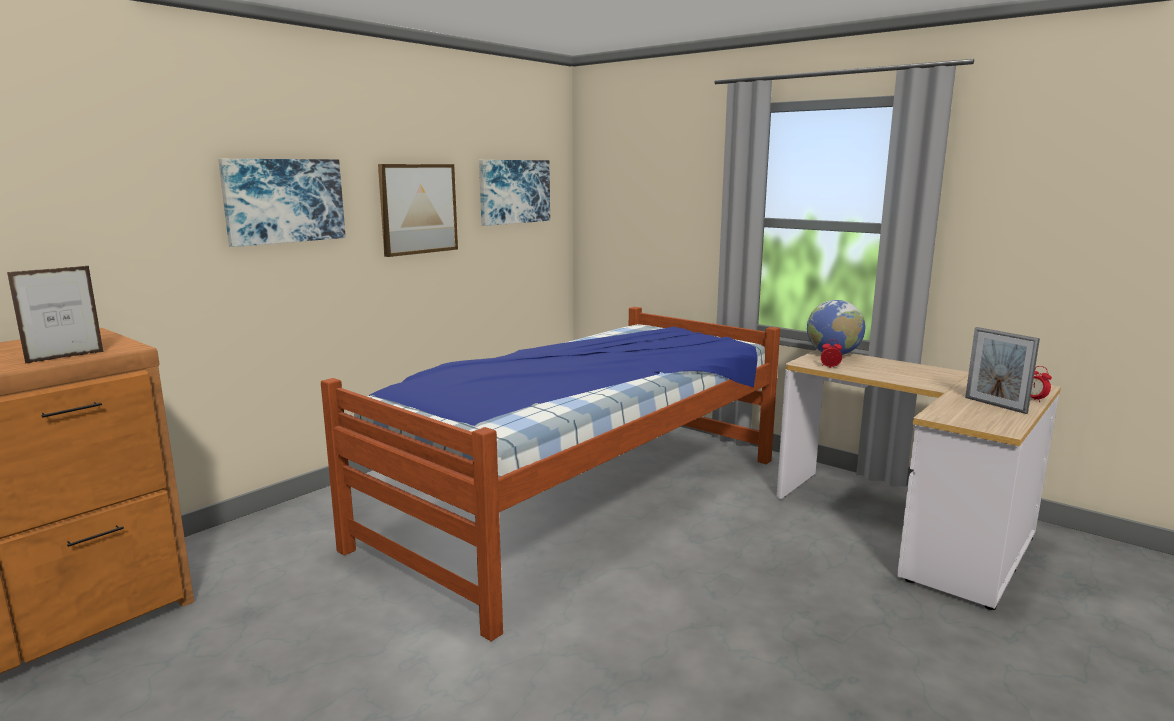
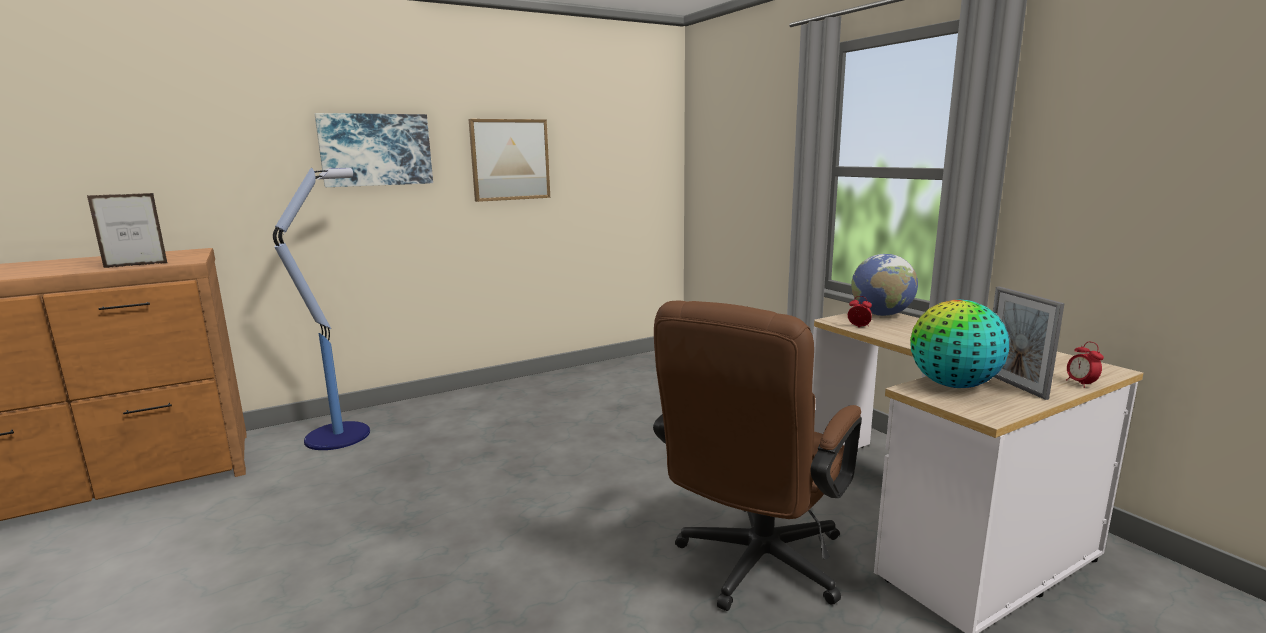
camera: 20 degrees right, 0 degrees up
bed [321,307,780,641] -> none
picture [479,160,550,226] -> none
none -> floor lamp [273,168,370,450]
none -> brown office chair [653,300,862,611]
none -> globe [910,300,1009,388]

